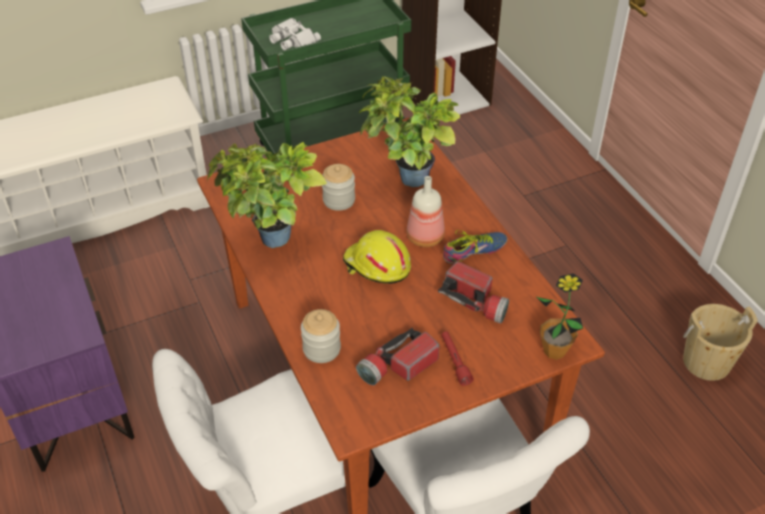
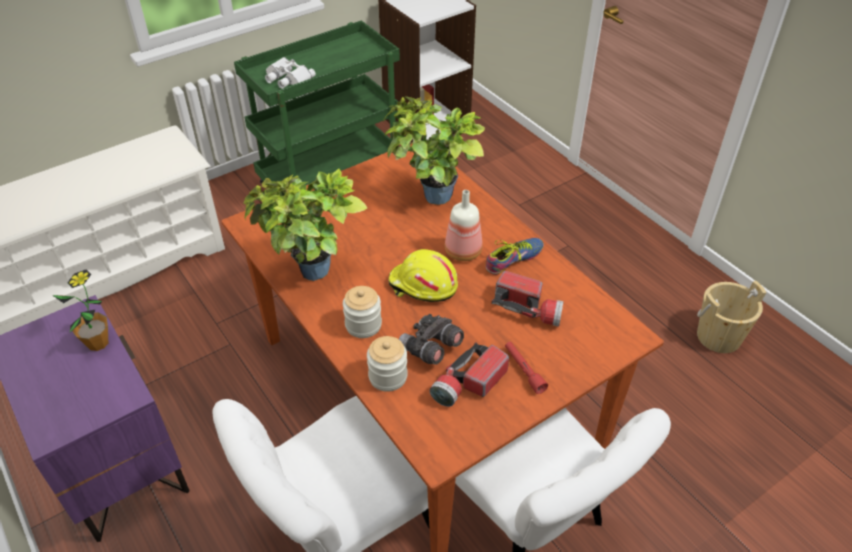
camera: 10 degrees left, 0 degrees up
jar [322,164,355,211] -> jar moved to [343,286,382,338]
potted plant [535,273,583,360] -> potted plant moved to [52,270,108,351]
none -> grey binoculars [399,314,464,365]

